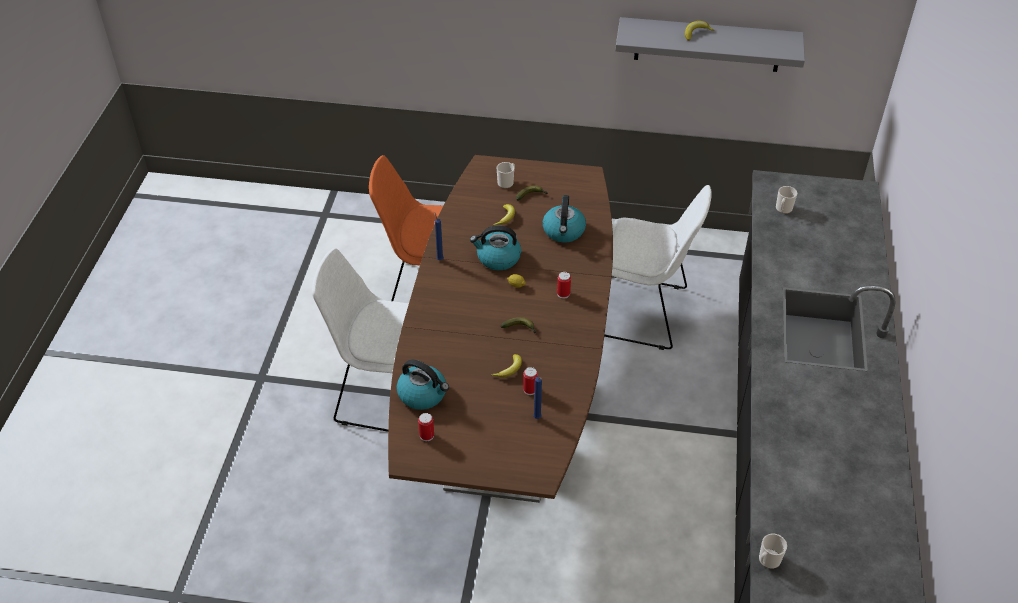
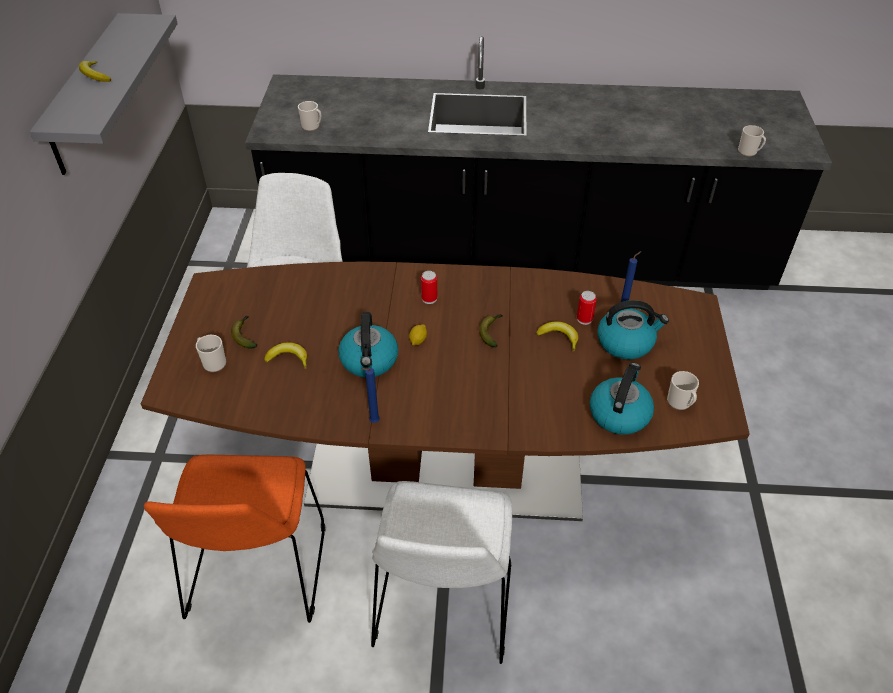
camera: 95 degrees left, 0 degrees up
can [418,413,434,441] -> mug [667,371,699,410]
kettle [543,195,586,242] -> kettle moved to [597,300,669,360]

